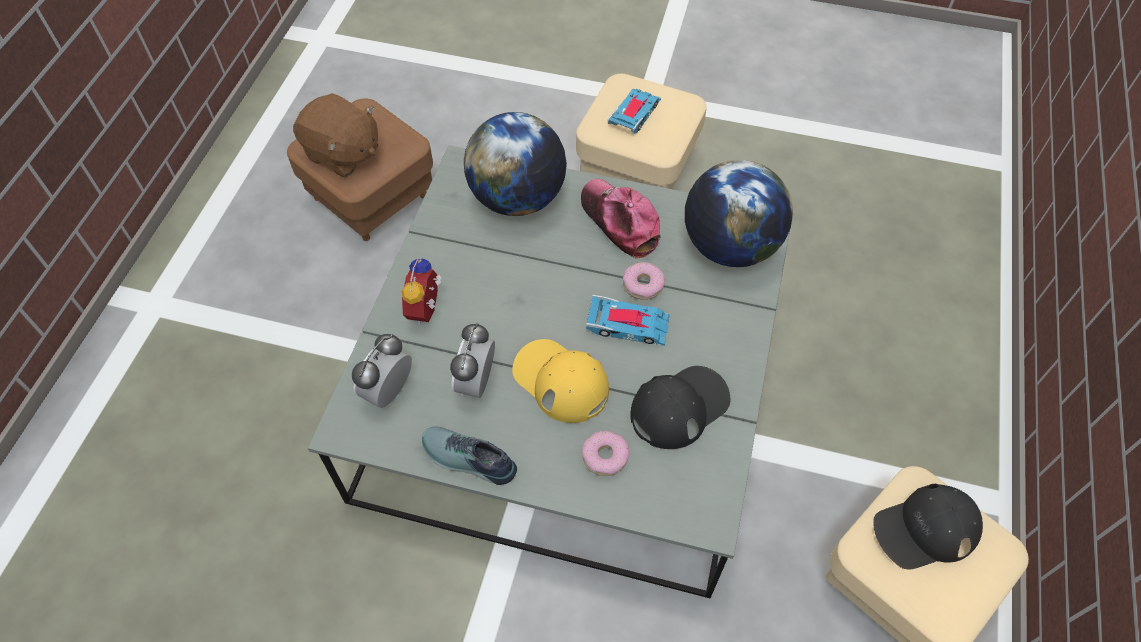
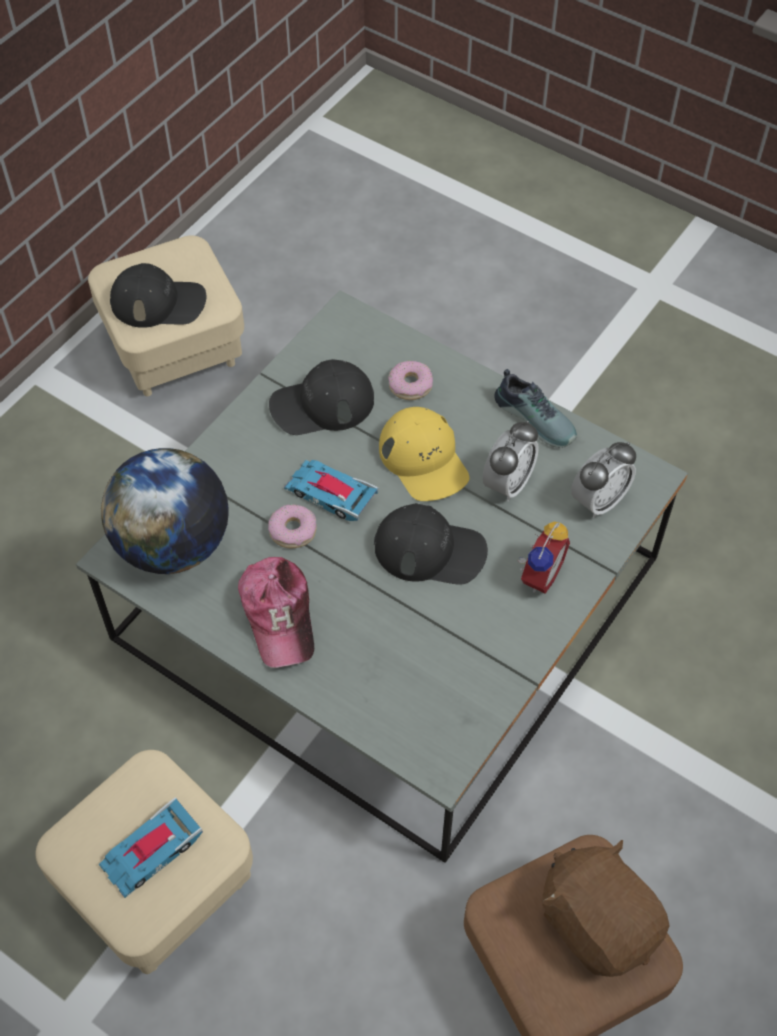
camera: 160 degrees left, 0 degrees up
globe [464,112,567,216] -> none
none -> black cap [374,503,488,585]

